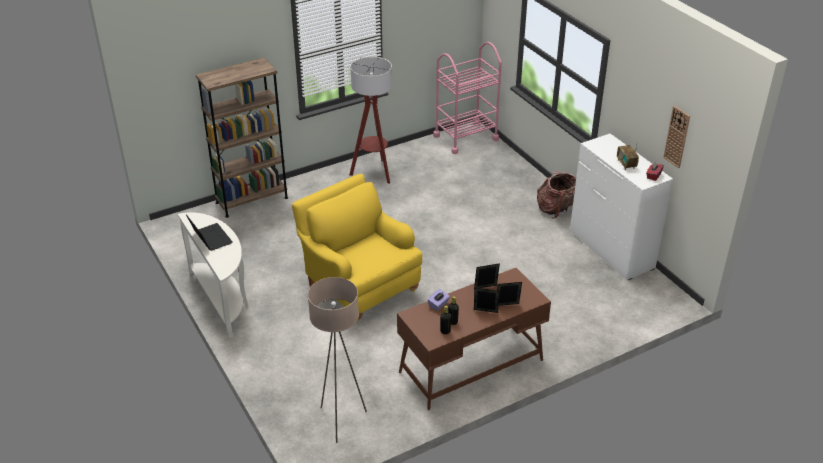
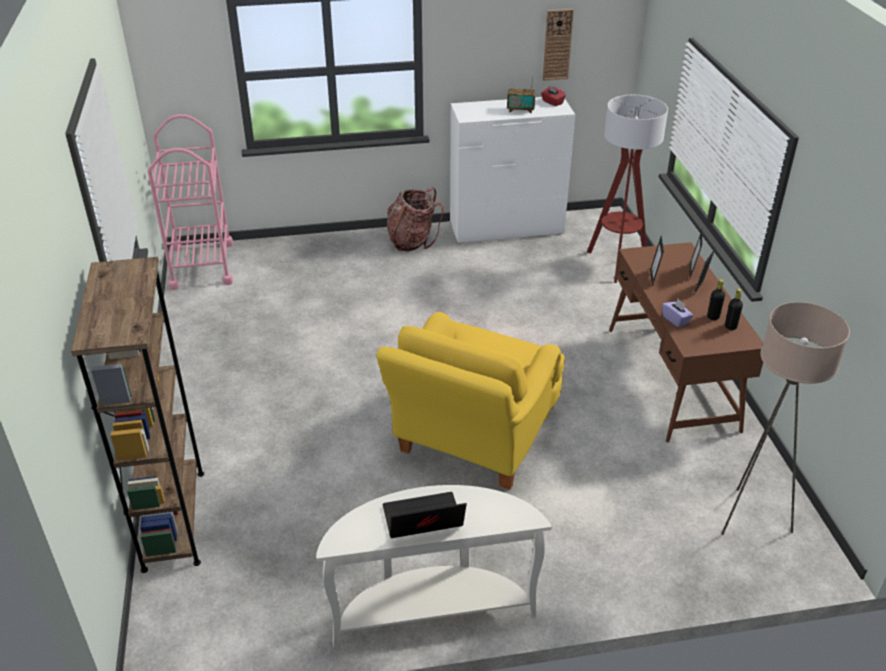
camera: 70 degrees left, 0 degrees up
yellow armchair [292,174,422,322] -> yellow armchair turned 45 degrees counterclockwise [376,312,565,490]
floor lamp [349,57,392,184] -> floor lamp moved to [587,95,668,283]

